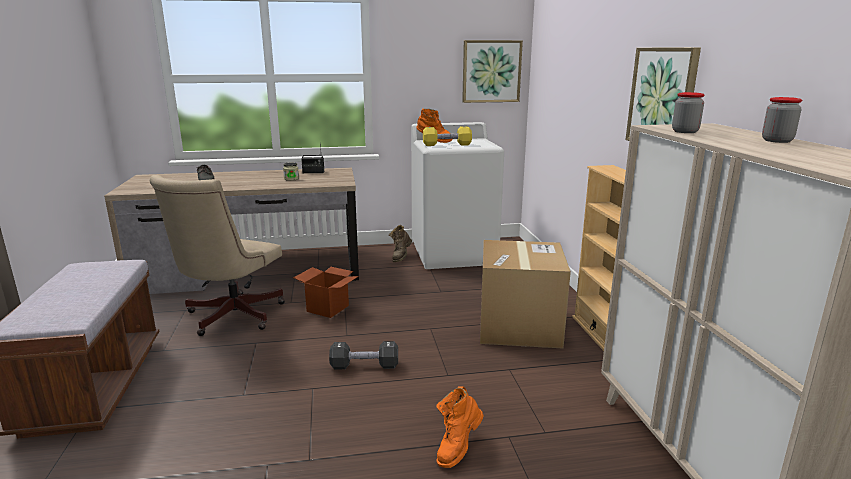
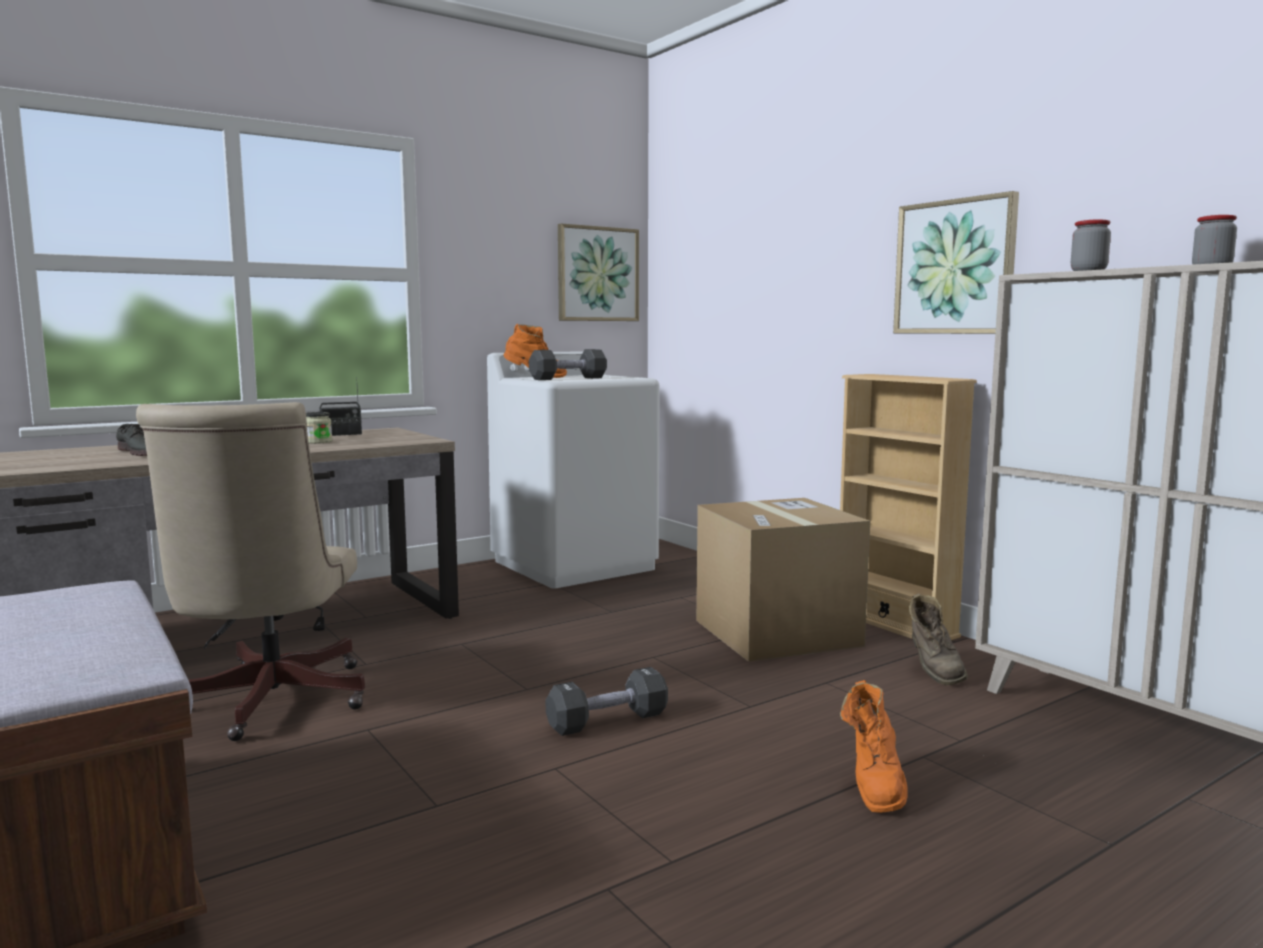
camera: 25 degrees left, 10 degrees down
cardboard box [293,267,359,318] -> none
brown boot [389,225,412,262] -> brown boot moved to [909,593,968,685]
yellow dumbbell [423,126,472,146] -> black dumbbell [529,349,607,380]

